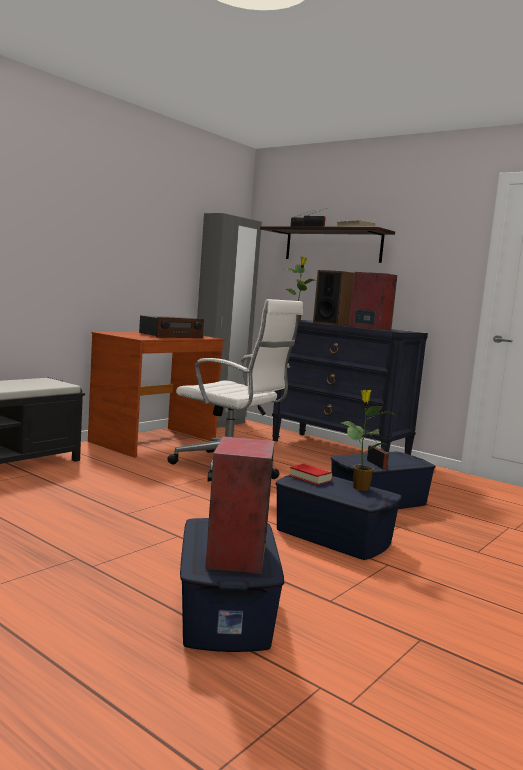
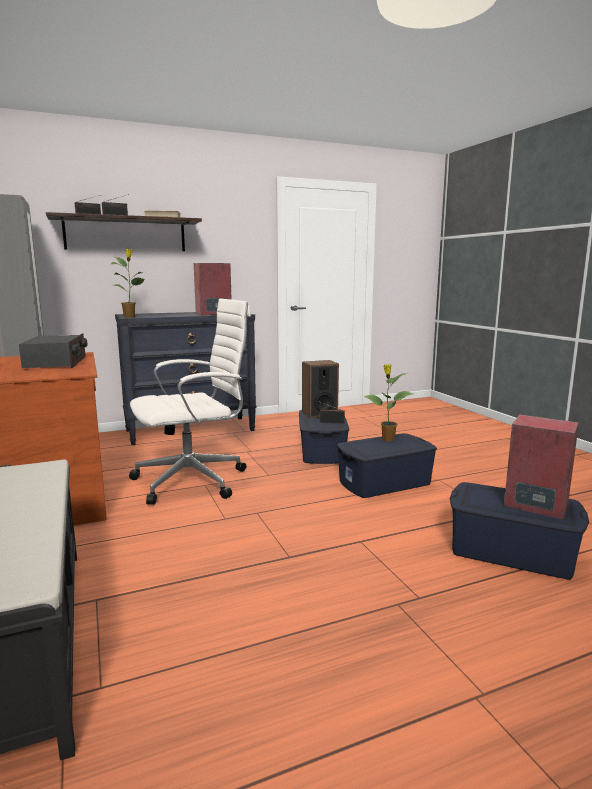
camera: 60 degrees left, 5 degrees up
book [289,464,333,485] -> none
speaker [313,270,354,326] -> speaker moved to [302,360,339,418]

